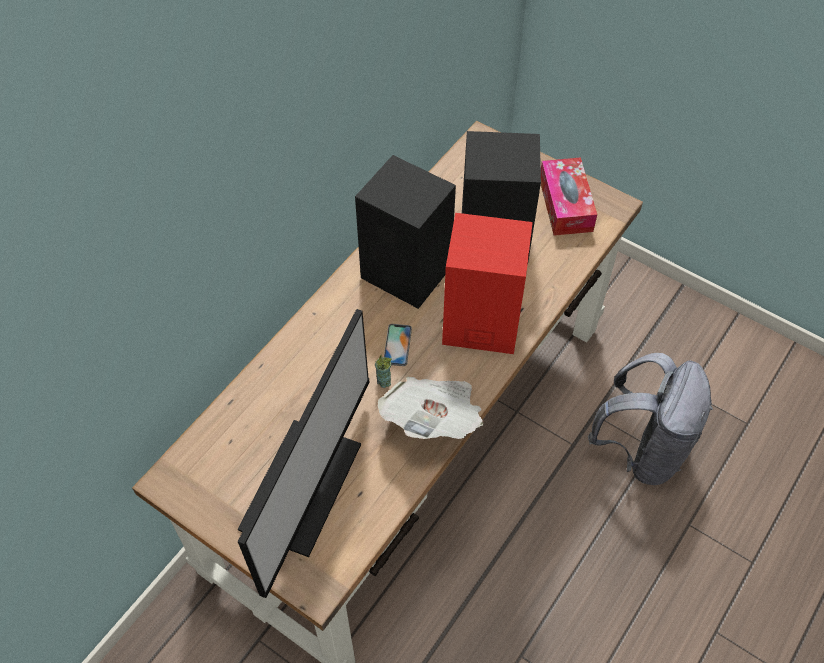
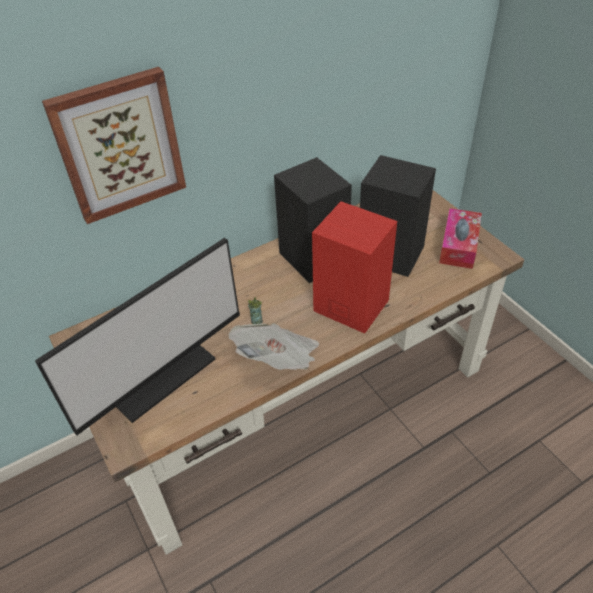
camera: 25 degrees right, 10 degrees down
phone [384,324,412,366] -> none
grey backpack [588,353,713,485] -> none
none -> picture [42,67,186,224]

